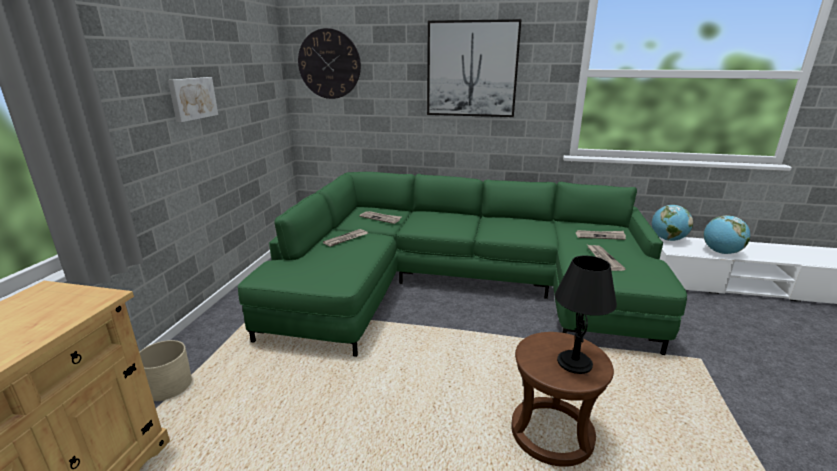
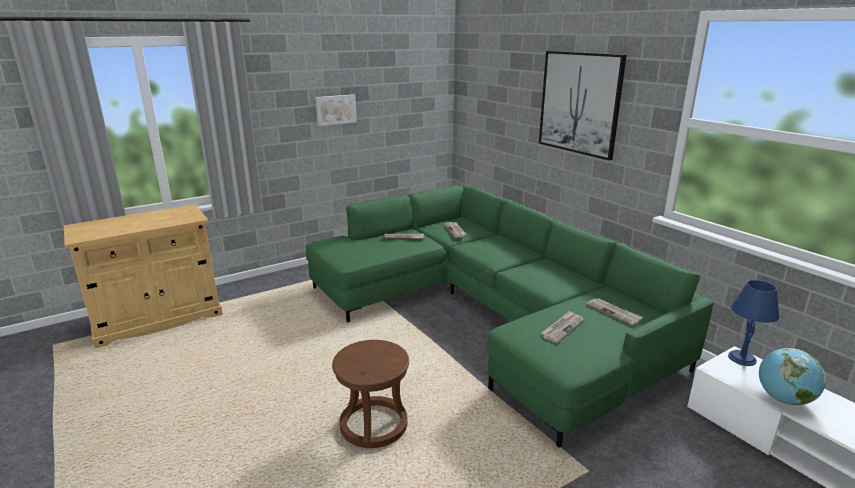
camera: 45 degrees right, 0 degrees up
beige planter [139,340,192,401] -> none
wall clock [298,28,361,99] -> none
black table lamp [555,255,617,374] -> none
globe [652,205,693,241] -> blue table lamp [728,280,779,366]

